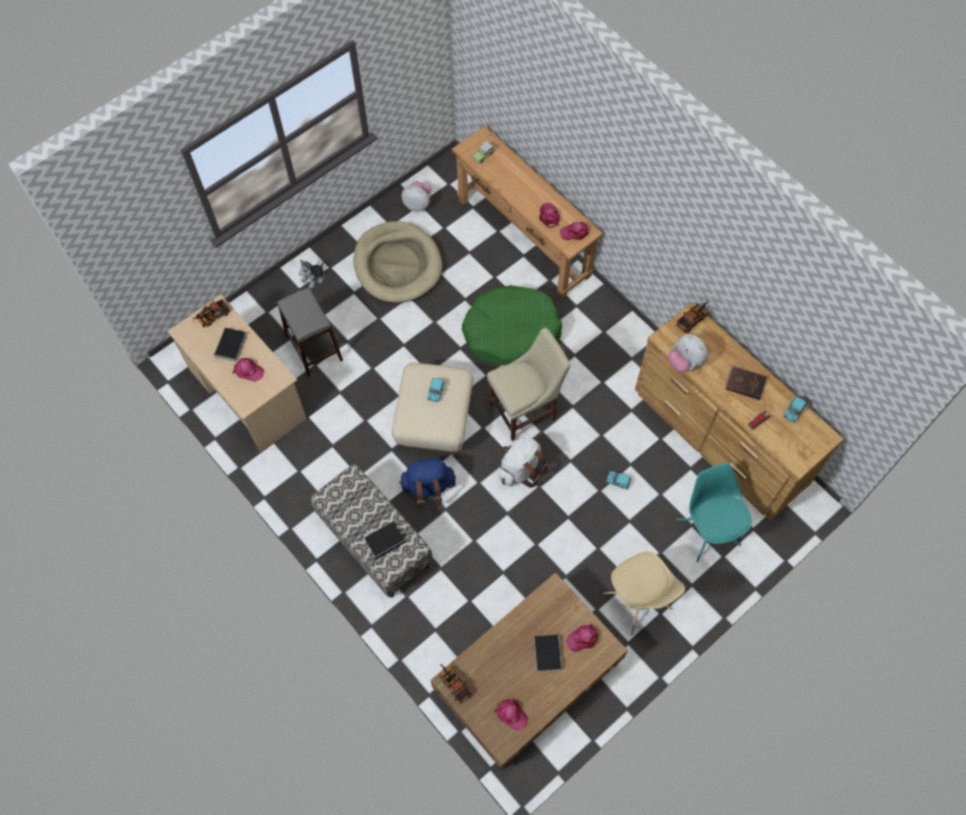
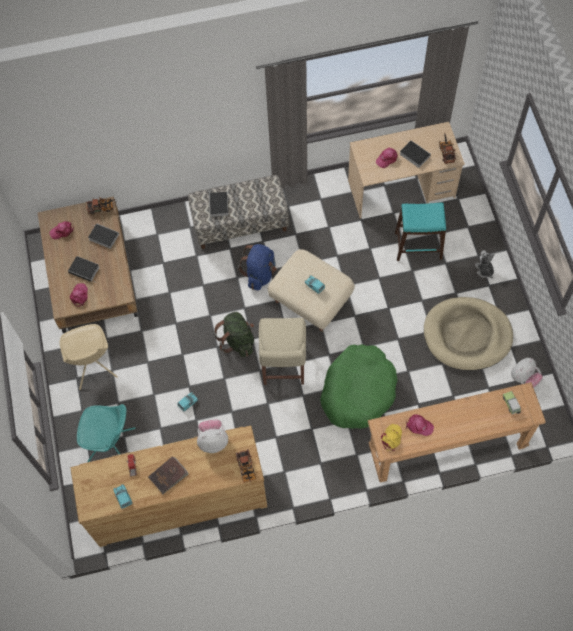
camera: 120 degrees right, 0 degrees up
grey stool [277,287,343,377] -> turquoise stool [395,202,446,261]
white backpack [499,436,548,488] -> green backpack [213,312,254,357]
pink cap [560,222,589,241] -> yellow cap [381,424,402,451]
beige chair [603,551,685,635] -> beige chair turned 105 degrees counterclockwise [60,324,118,390]
none -> book [88,223,119,249]

